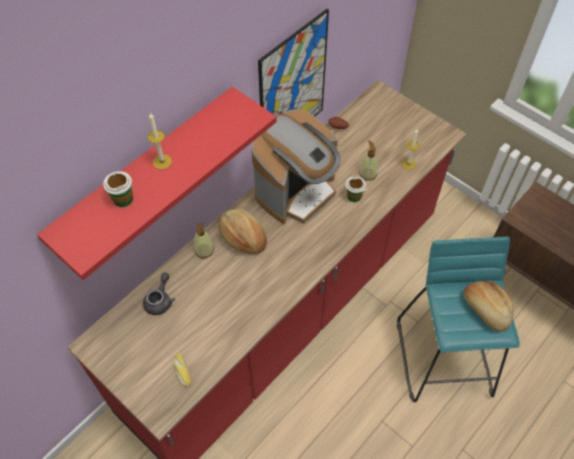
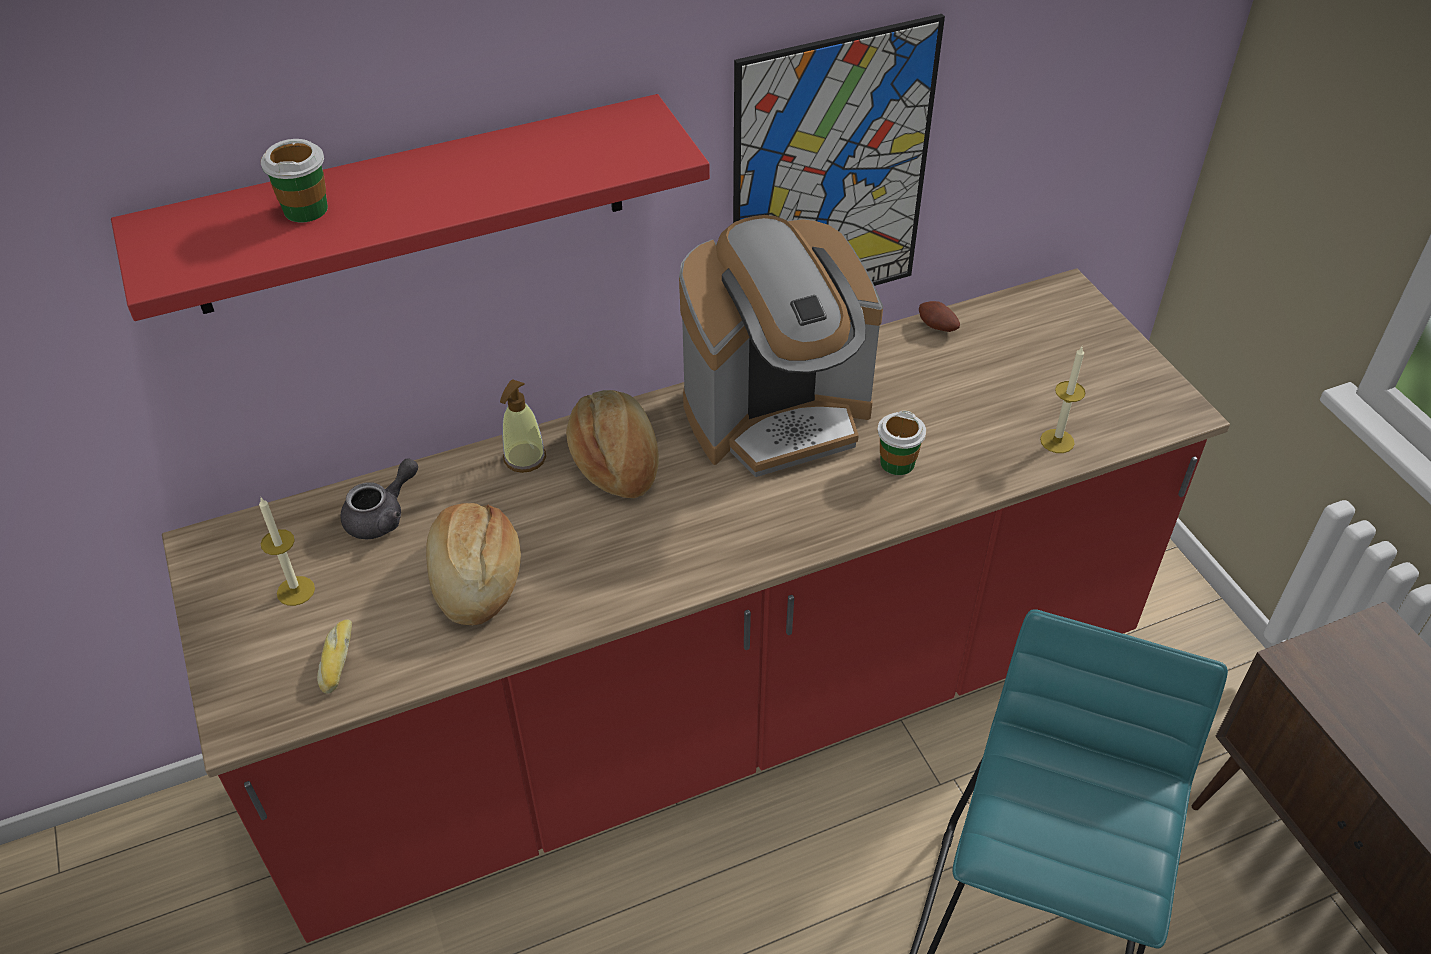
camera: 25 degrees right, 10 degrees down
candle [148,113,172,169] -> candle moved to [259,498,315,606]
soap dispenser [359,141,377,181] -> none
bread [463,281,514,332] -> bread moved to [426,503,521,625]

